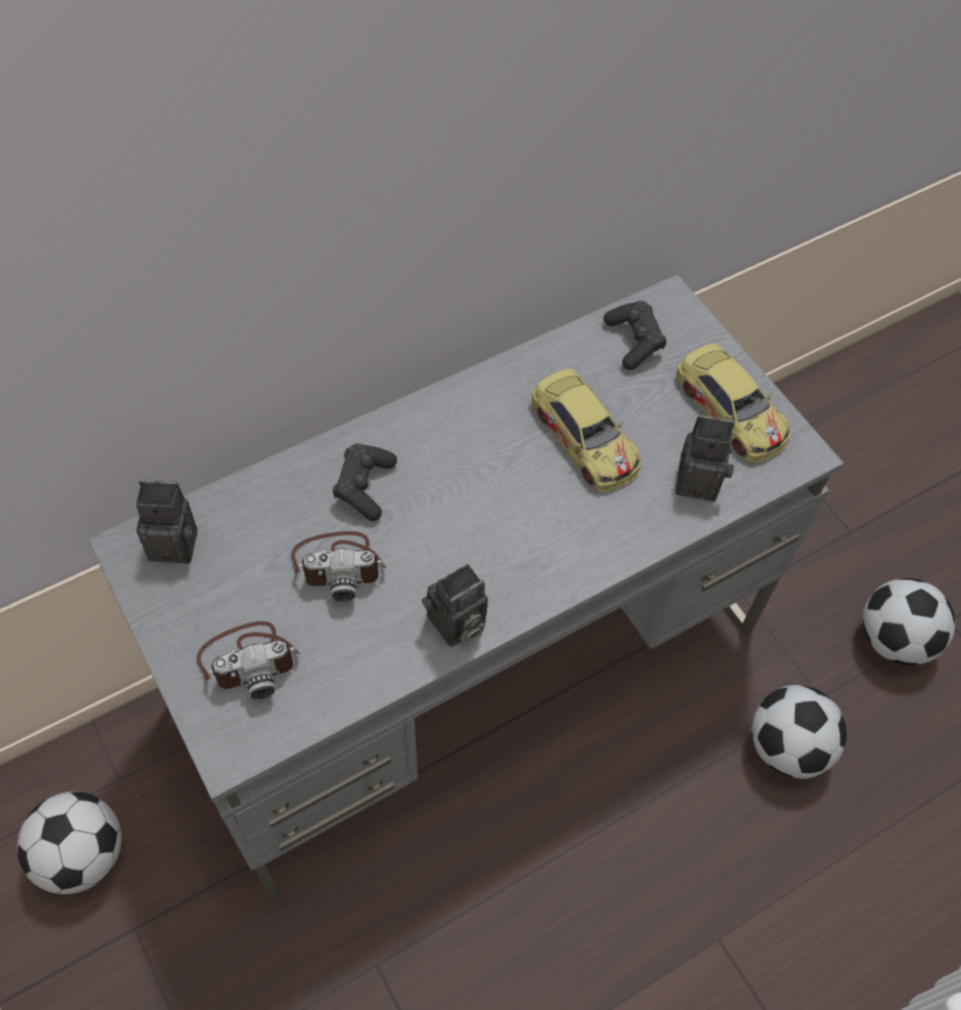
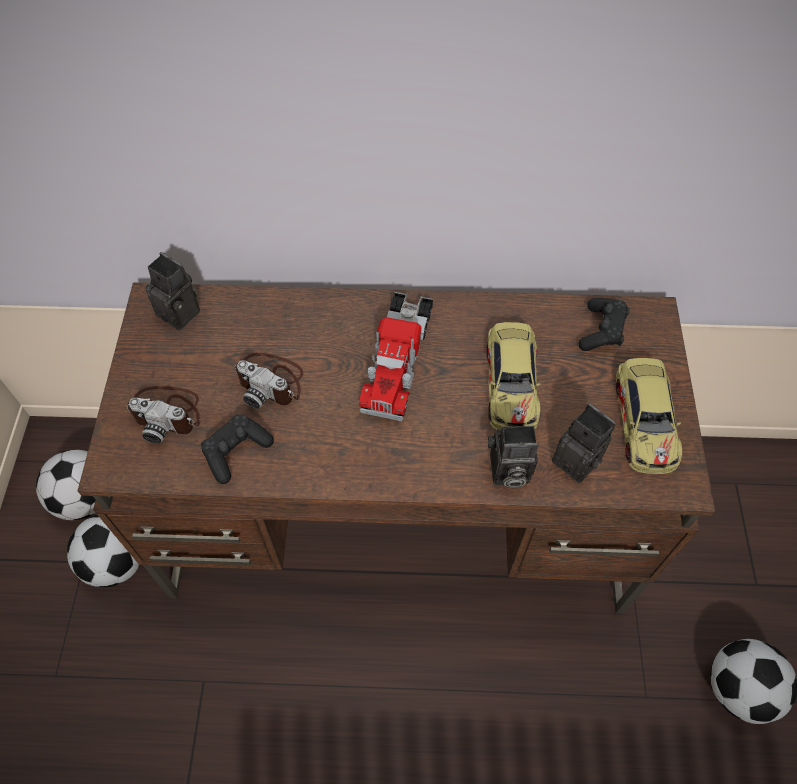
camera: 35 degrees right, 0 degrees up
grey desk [88,274,844,902] -> brown desk [78,283,715,614]
black game controller [333,444,397,521] -> black game controller moved to [201,414,274,484]
camera [422,564,488,647] -> camera moved to [488,426,539,488]
football [752,685,847,779] -> football moved to [67,514,140,587]
none -> toy truck [359,292,433,421]

